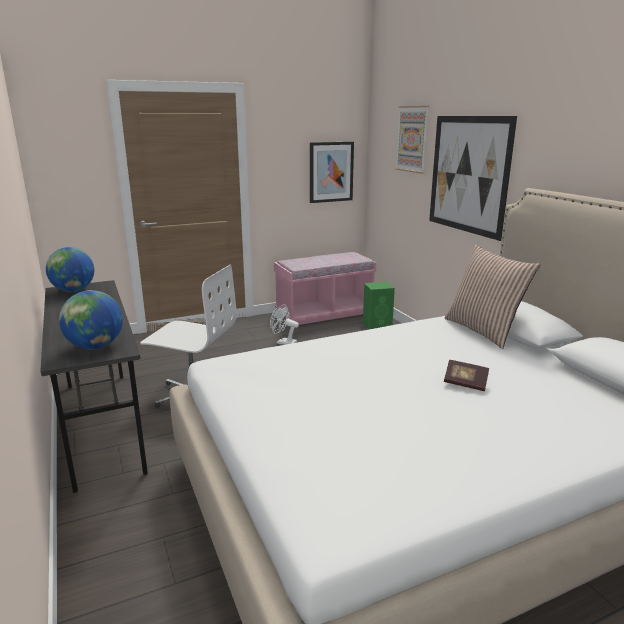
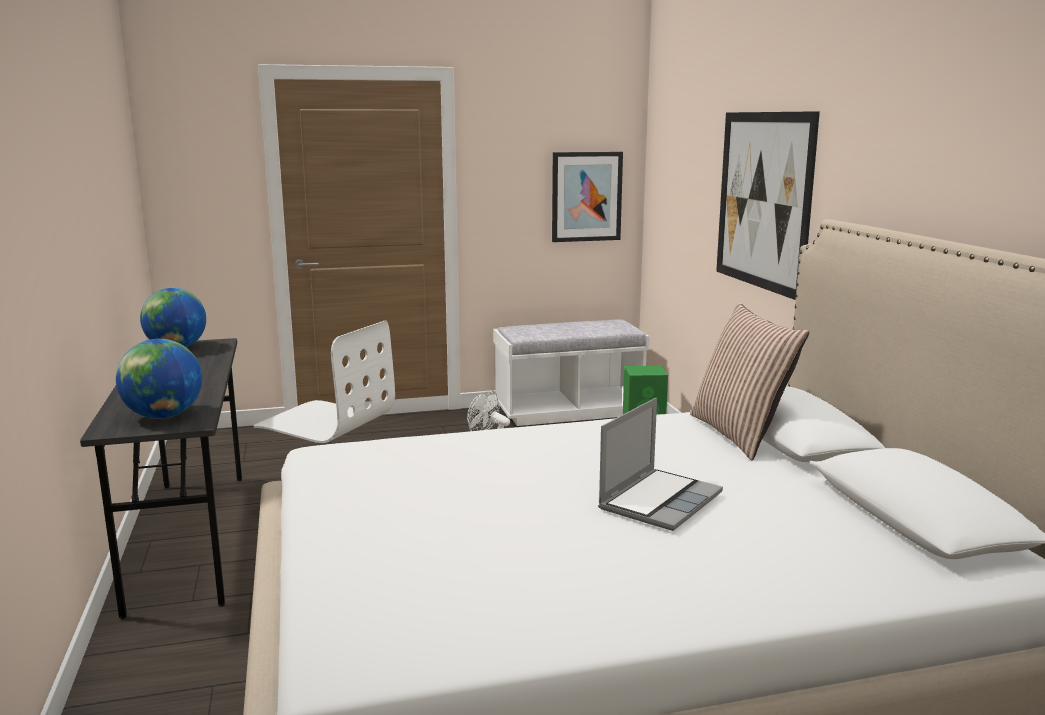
camera: 10 degrees right, 5 degrees down
pink bench [274,252,376,325] -> white bench [493,319,649,426]
picture [395,106,429,174] -> none
book [444,360,489,391] -> laptop [598,397,723,531]

